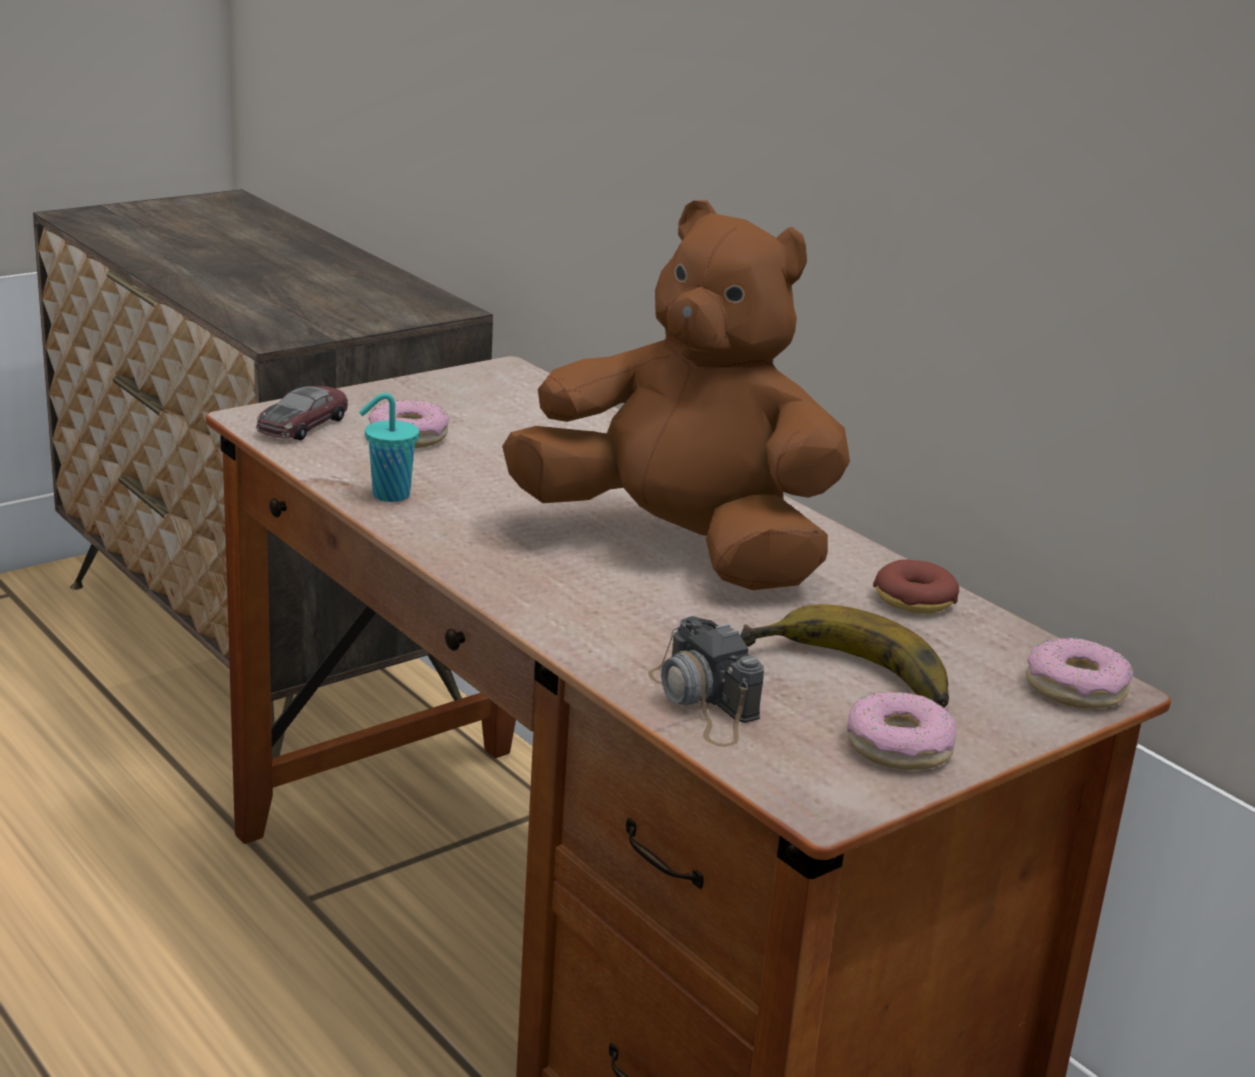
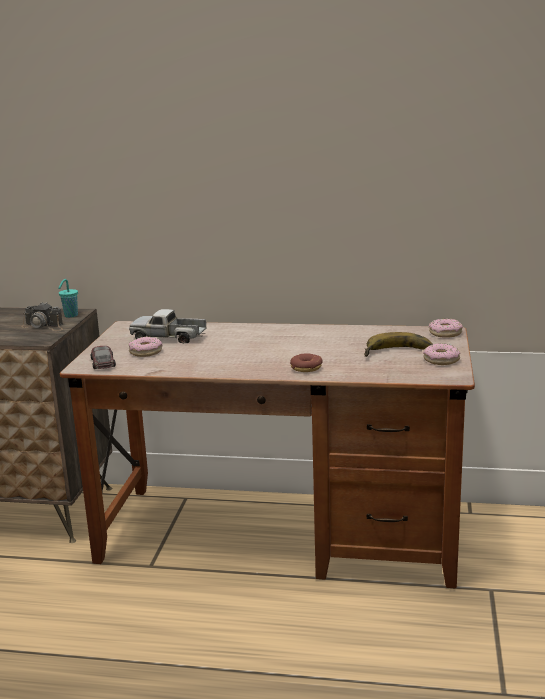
camera: 40 degrees left, 5 degrees down
turquoise cup [359,393,419,502] -> turquoise cup moved to [58,279,78,318]
brown plush toy [502,200,850,590] -> none
camera [648,616,764,747] -> camera moved to [21,302,63,331]
donut [873,559,959,614] -> donut moved to [290,353,323,372]
none -> toy truck [129,309,206,343]

